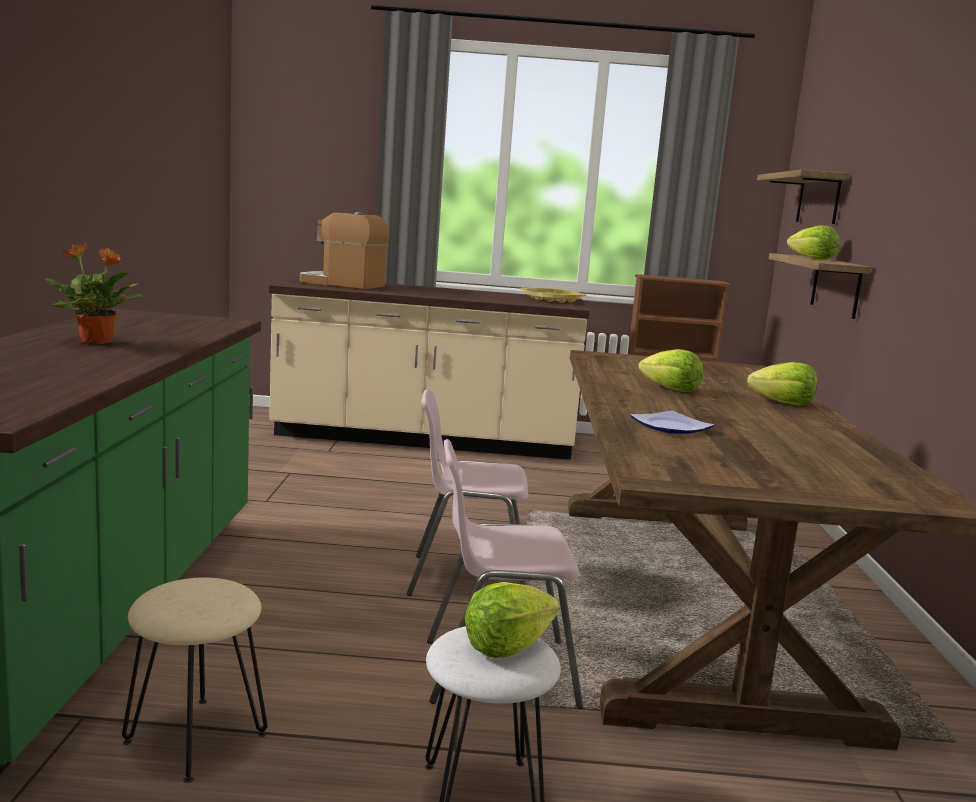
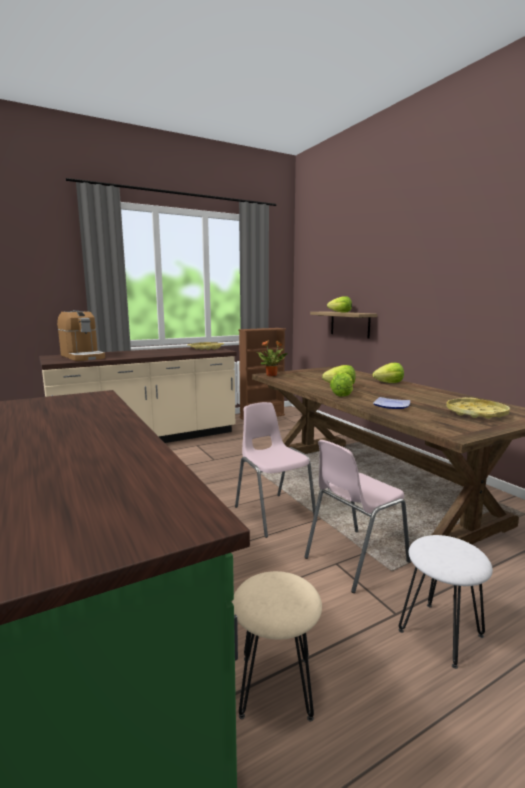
camera: 30 degrees left, 0 degrees up
potted plant [45,243,143,345] -> potted plant moved to [257,340,288,376]
coffee machine [300,212,390,290] -> coffee machine turned 120 degrees counterclockwise [57,310,105,361]
pink chair [407,389,528,596] -> pink chair turned 90 degrees clockwise [235,402,316,538]
lettuce [465,582,559,658] -> lettuce moved to [330,372,353,397]
shelf [757,169,850,224] -> none
none -> yellow tray [446,397,510,419]

